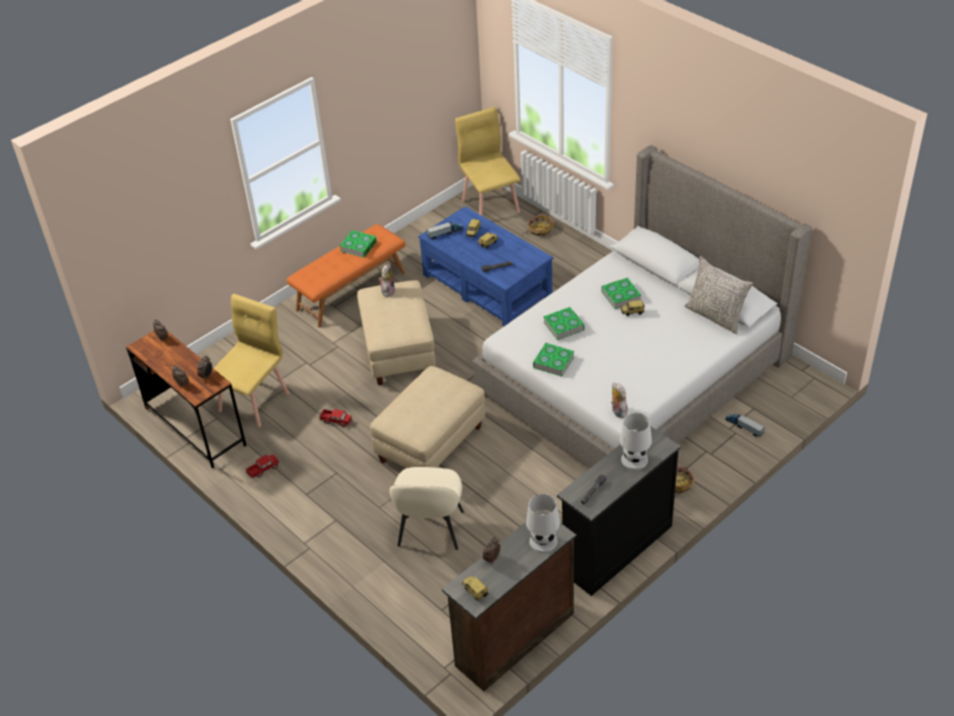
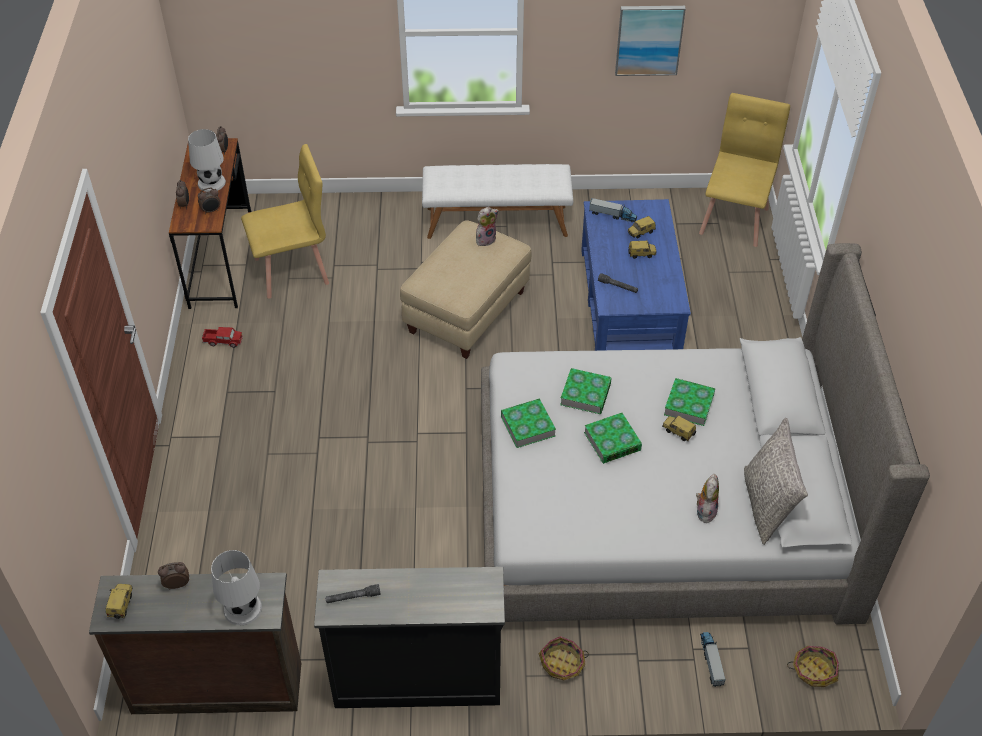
camera: 40 degrees right, 5 degrees up
orange bench [287,224,405,328] -> white bench [422,164,573,239]
toy truck [319,409,352,427] -> none
book [340,230,377,258] -> book moved to [584,413,642,464]
beige ottoman [370,366,485,468] -> none
beige chair [390,467,464,550] -> none
basket [527,214,555,236] -> basket moved to [787,646,839,687]
plush toy [611,383,628,418] -> plush toy moved to [695,474,719,523]
white table lamp [620,413,652,470] -> white table lamp moved to [188,129,226,192]
none -> picture [615,6,686,76]

